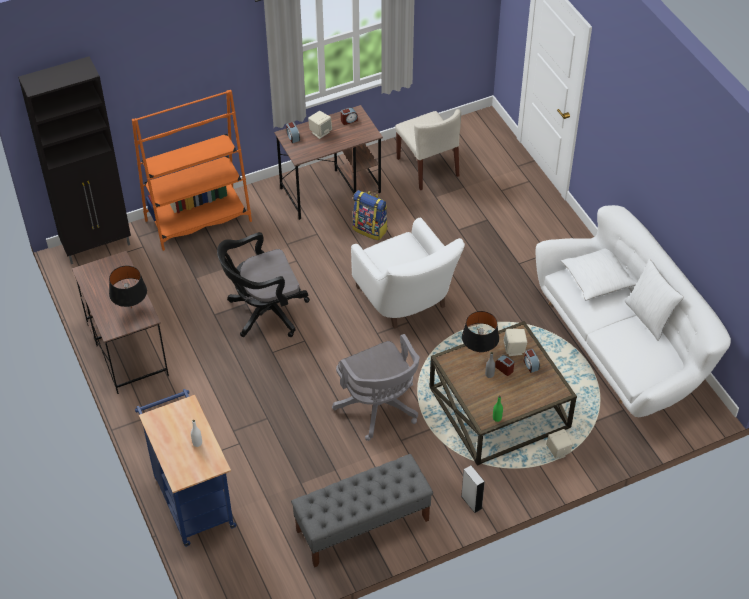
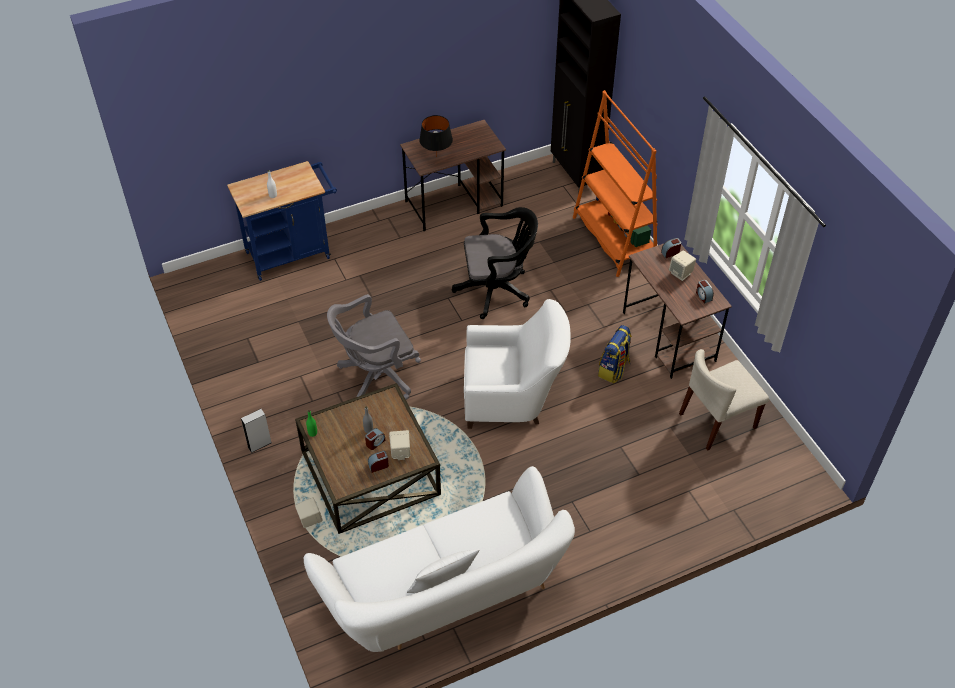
camera: 90 degrees right, 0 degrees up
black office chair [217,232,310,337] -> black office chair turned 105 degrees clockwise [452,207,538,319]
grey bench [291,454,433,567] -> none
white armchair [351,218,465,329] -> white armchair turned 150 degrees counterclockwise [464,299,571,429]
black table lamp [462,311,499,353] -> none
white pillow [561,249,637,301] -> none

